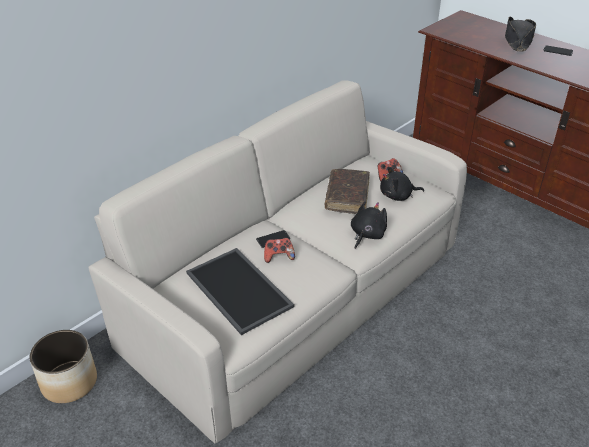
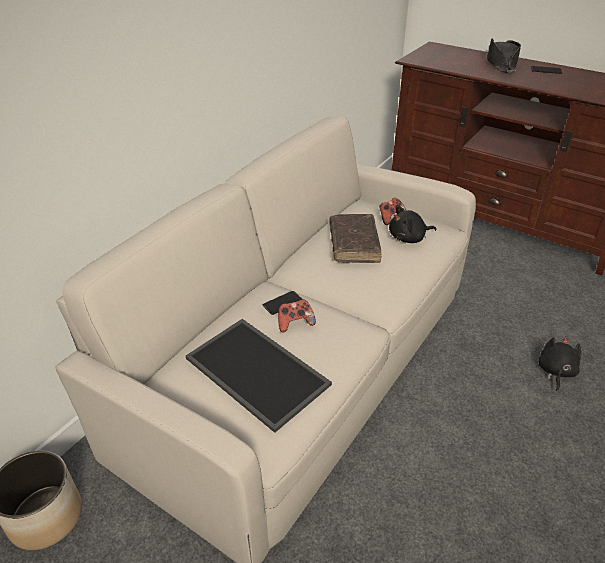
camera: 10 degrees left, 0 degrees up
black plush toy [351,201,387,249] -> black plush toy moved to [538,337,581,392]

